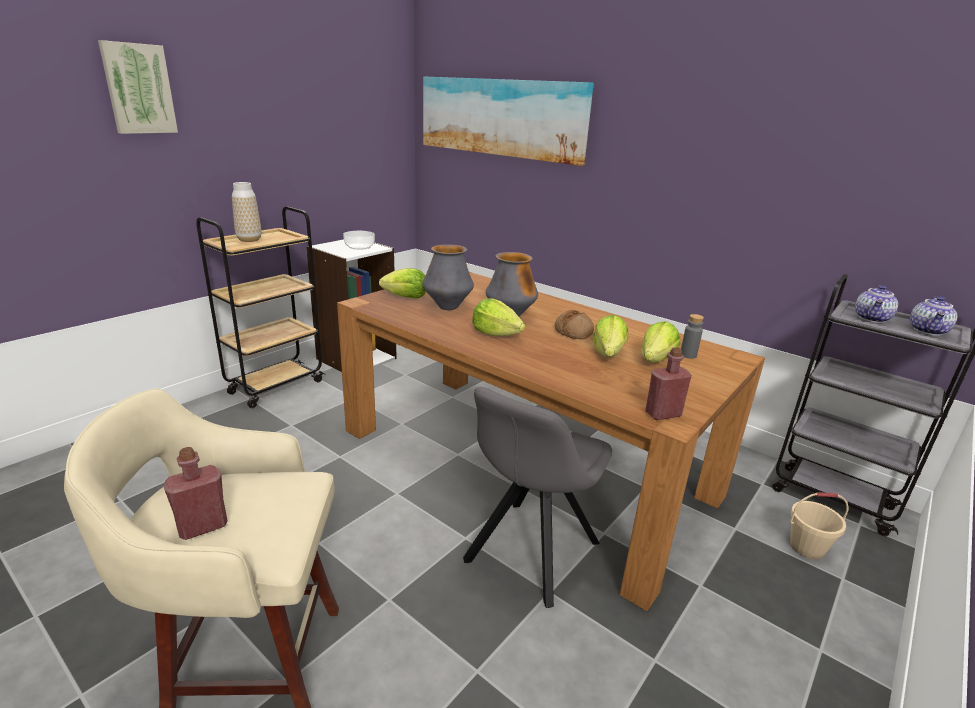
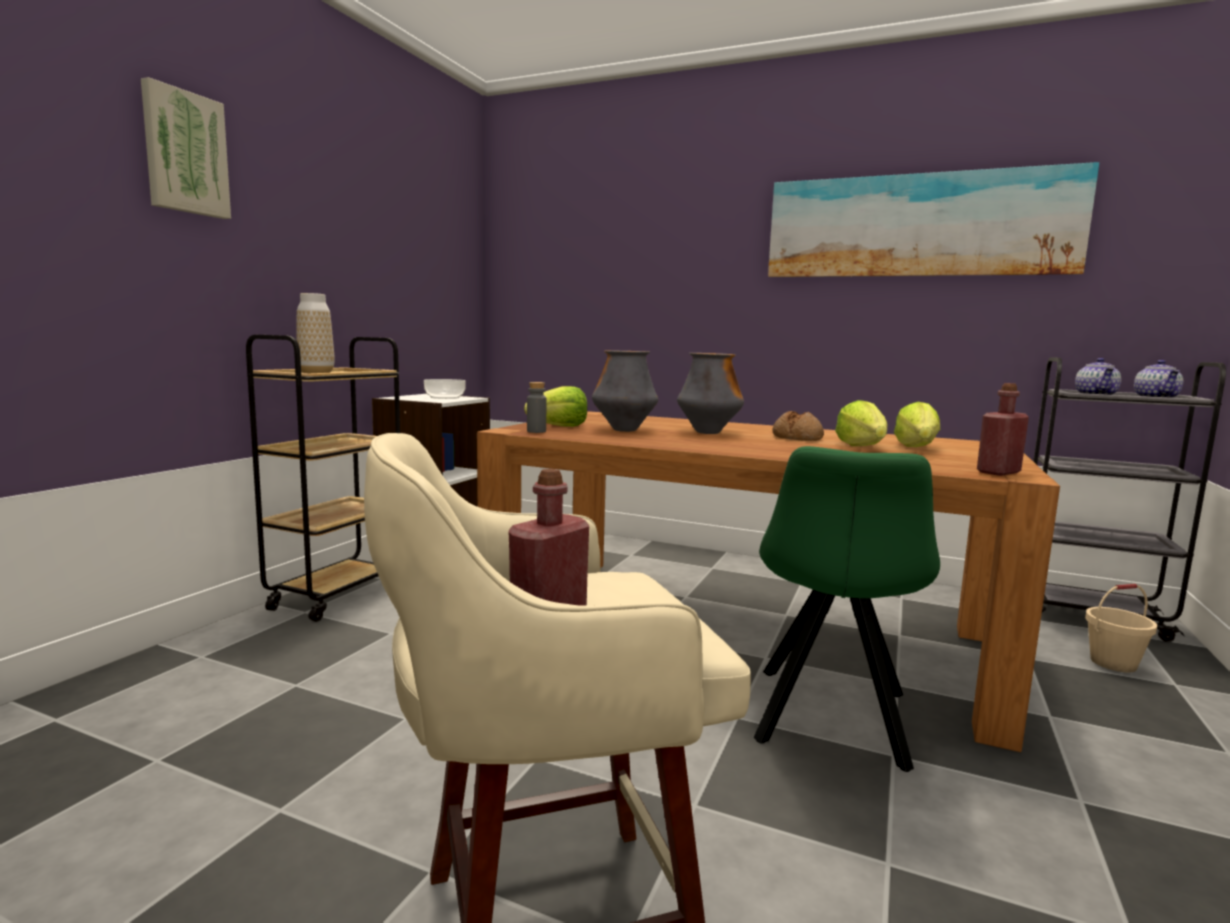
camera: 15 degrees left, 15 degrees down
picture [423,77,594,166] -> picture moved to [768,162,1099,277]
grey chair [463,387,612,608] -> green chair [754,446,940,772]
lettuce [472,298,525,336] -> none
grey bottle [681,314,704,359] -> grey bottle moved to [527,382,547,433]

